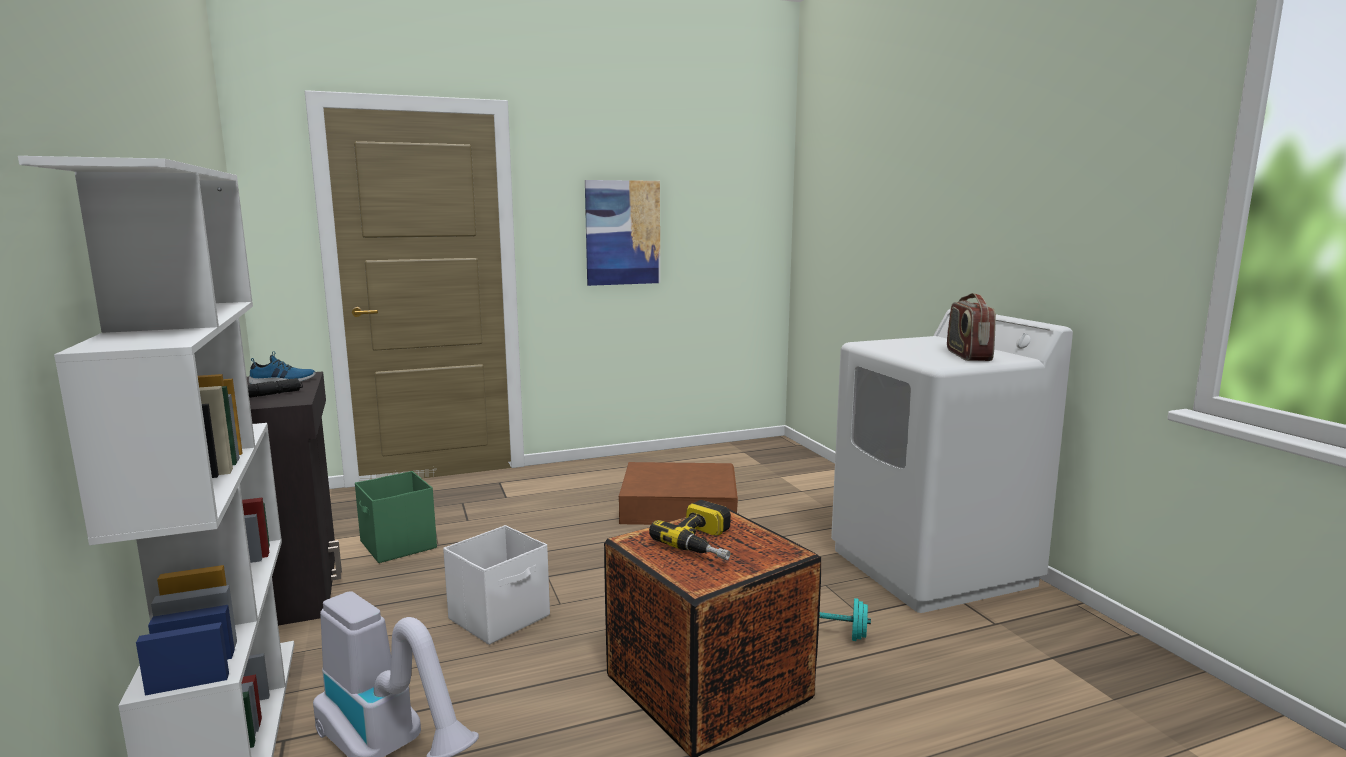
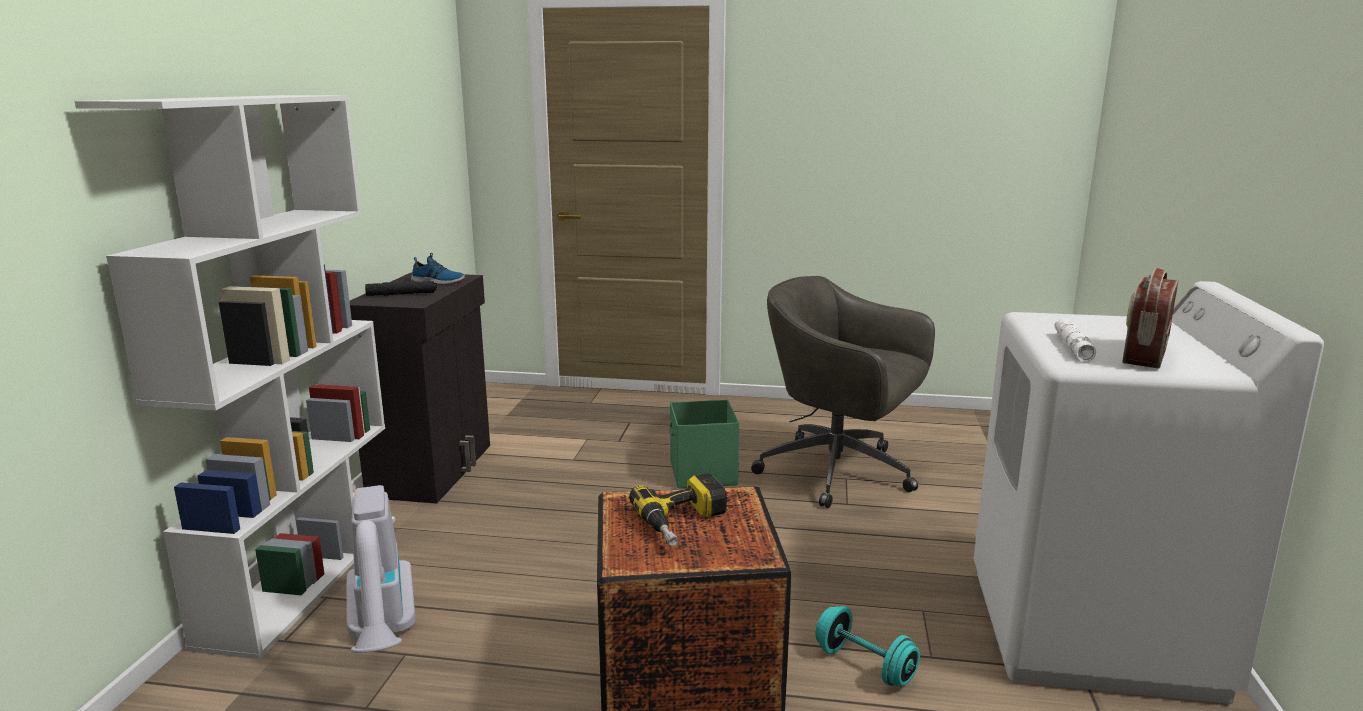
camera: 30 degrees right, 5 degrees up
green storage box [355,471,437,563] -> green storage box moved to [669,400,739,489]
white storage box [443,525,550,645] -> none
picture [585,180,660,286] -> none
brown storage box [619,462,738,525] -> grey office chair [751,276,935,508]
none -> white flashlight [1054,318,1096,362]

